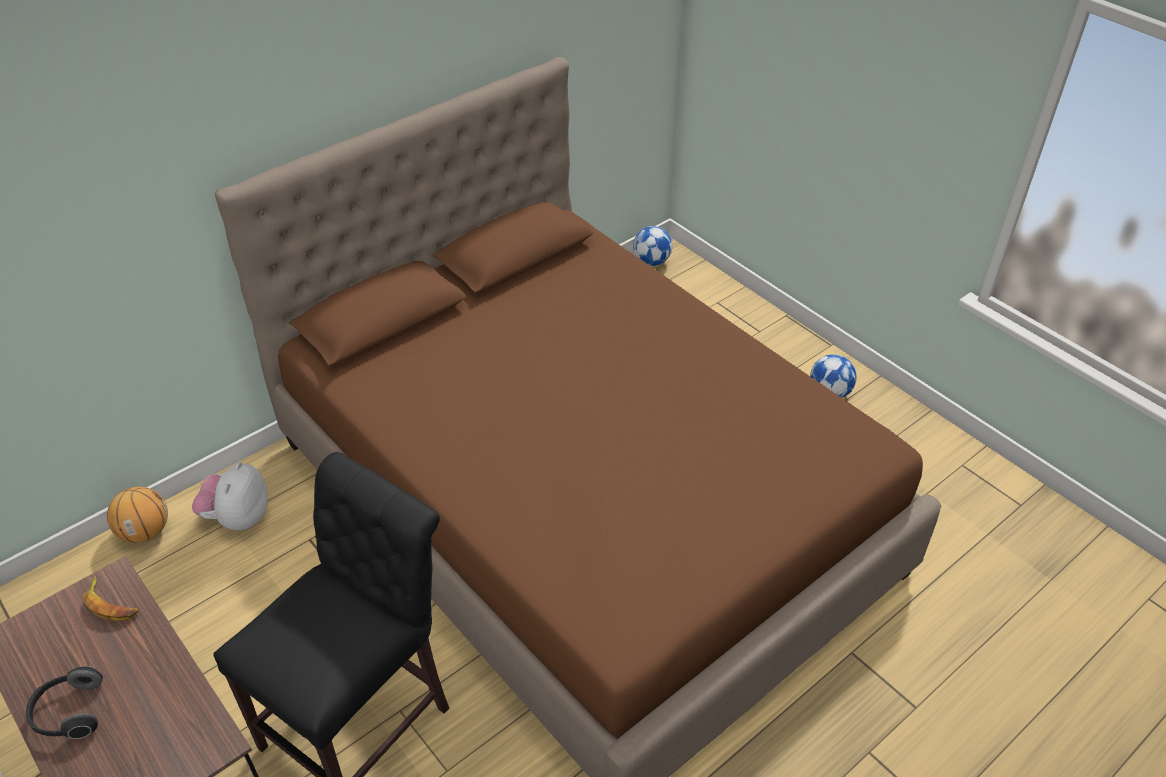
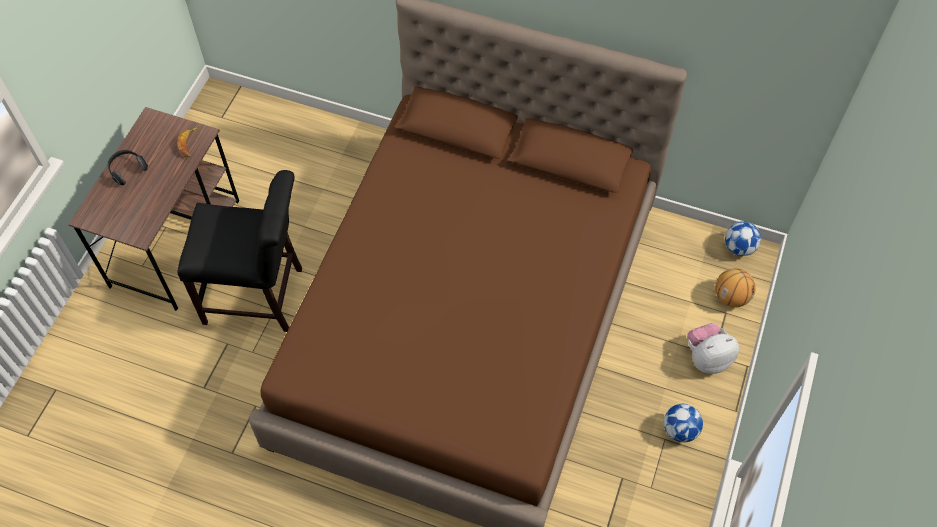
camera: 60 degrees right, 15 degrees up
basketball [107,487,168,543] -> basketball moved to [715,268,756,307]
plush toy [192,462,268,530] -> plush toy moved to [687,323,739,374]

